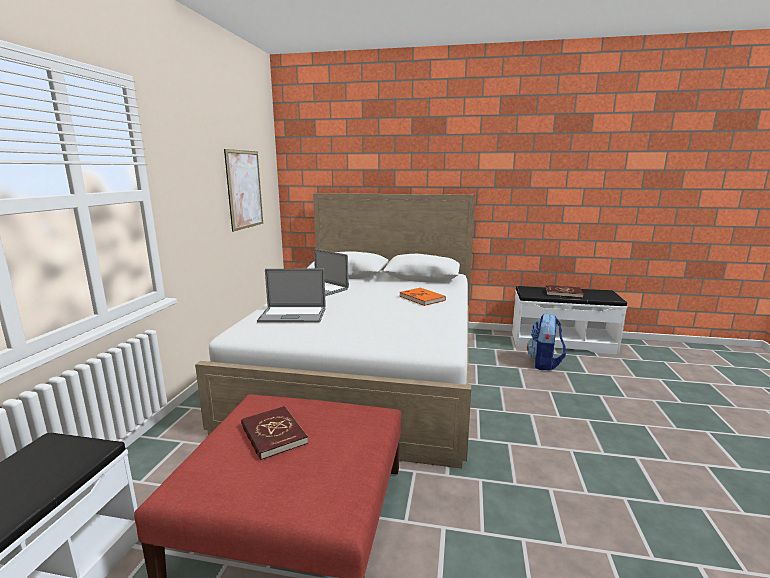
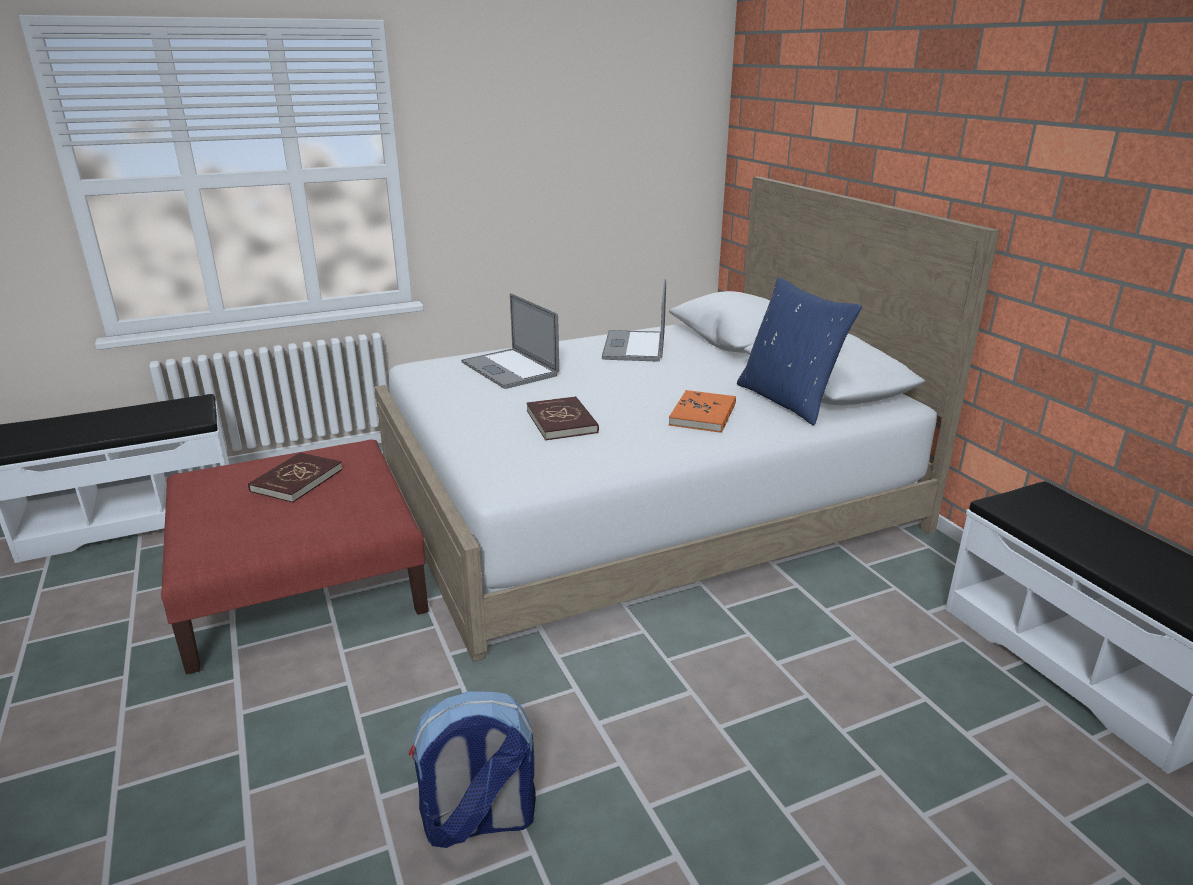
camera: 55 degrees right, 10 degrees up
picture [224,149,263,232] -> none
backpack [527,313,566,371] -> backpack moved to [409,691,536,848]
red book [546,285,583,298] -> red book moved to [527,396,599,440]
none -> blue pillow [737,277,862,425]

